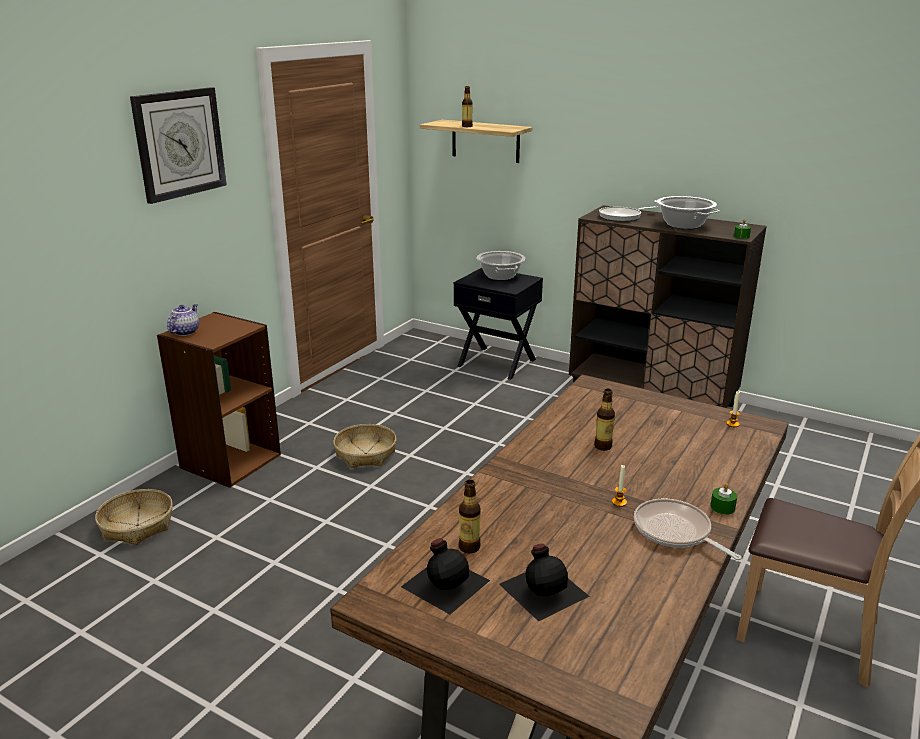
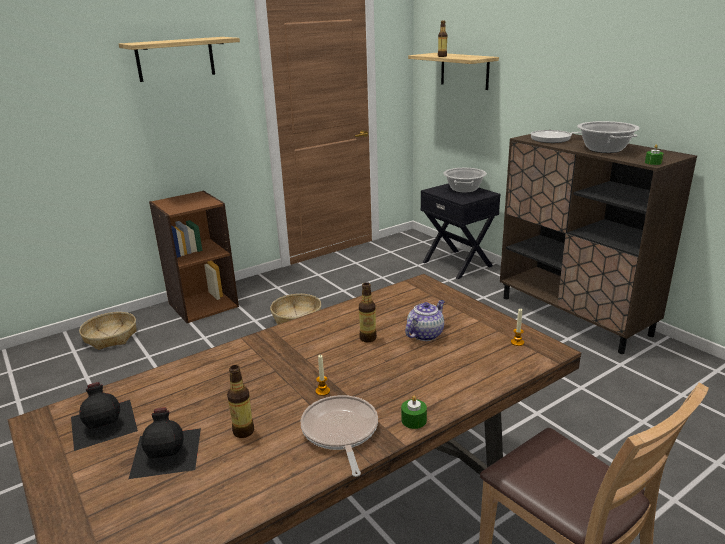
camera: 25 degrees right, 0 degrees up
wall clock [130,87,227,204] -> shelf [119,37,240,82]
teapot [167,304,199,336] -> teapot moved to [405,300,445,341]
bottle [459,480,481,553] -> bottle moved to [227,365,254,438]

